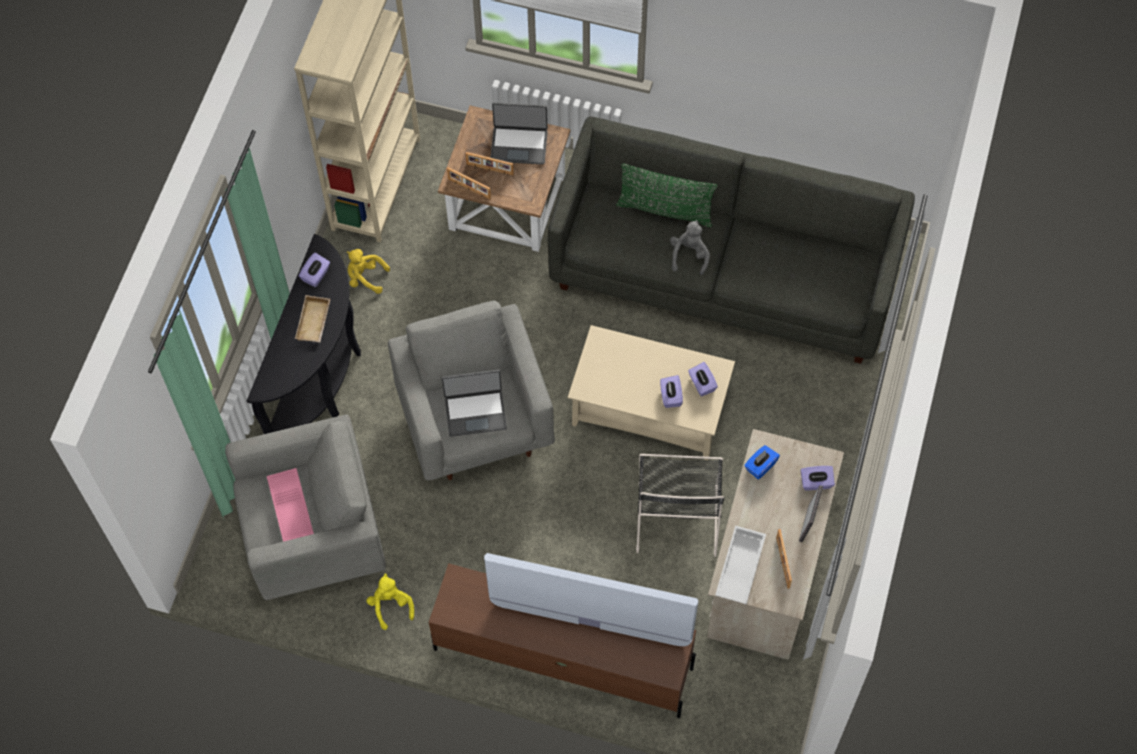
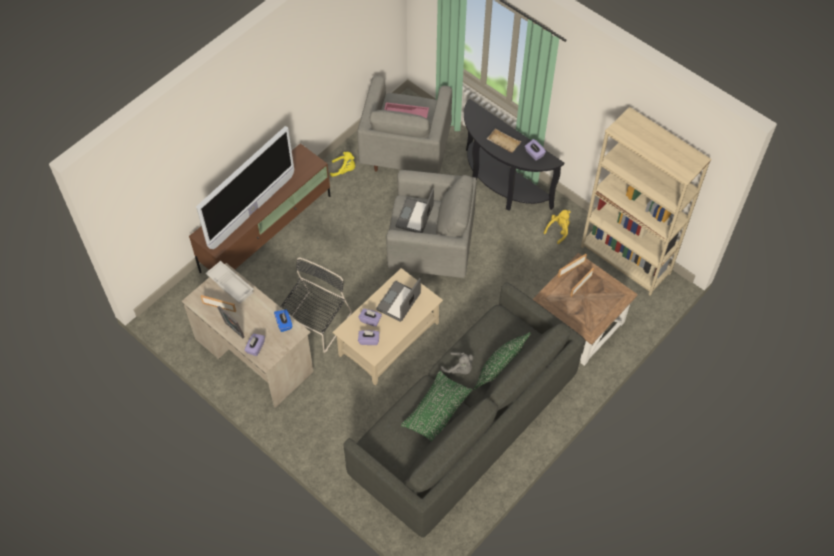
camera: 115 degrees right, 5 degrees down
laptop [490,102,548,165] -> laptop moved to [376,278,421,322]
black chair [636,454,724,557] -> black chair turned 90 degrees clockwise [281,258,352,353]
none -> green pillow [401,371,473,441]

